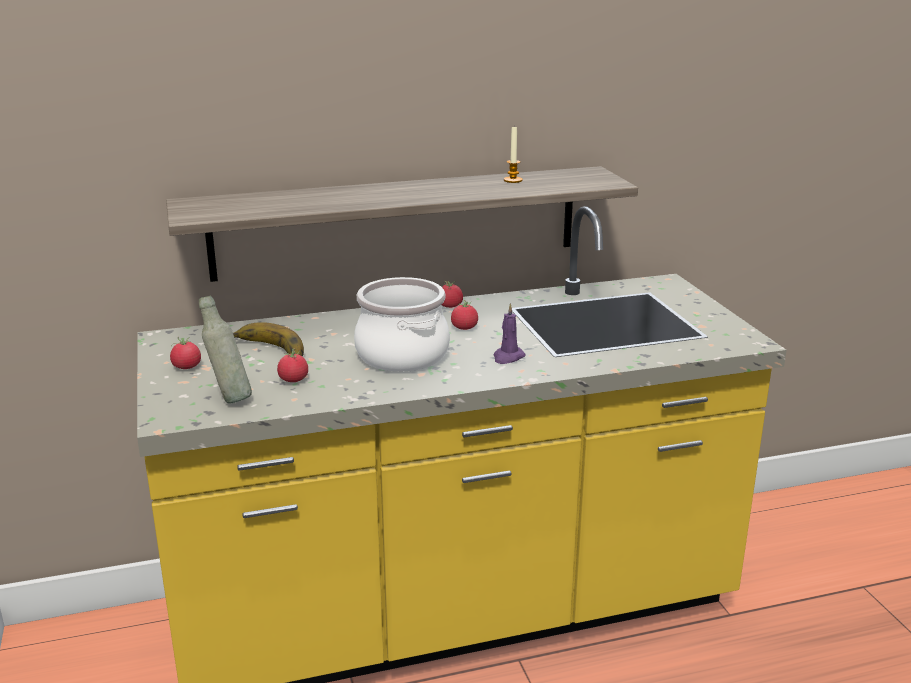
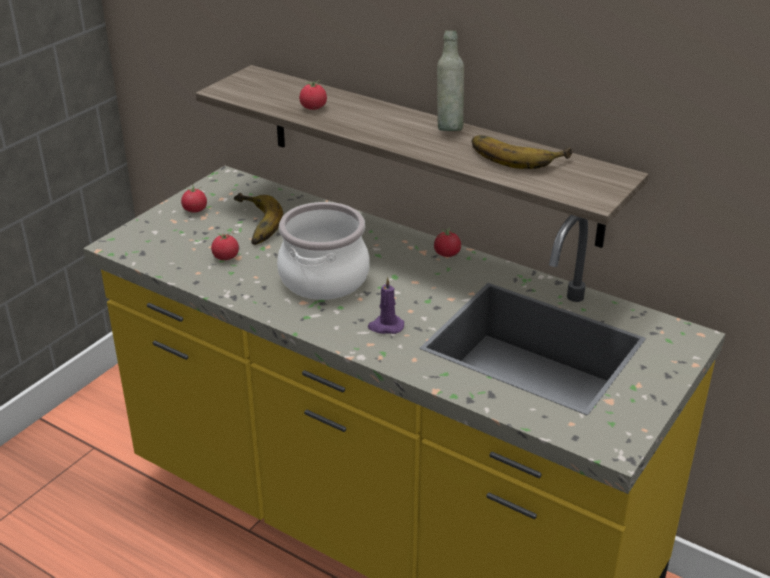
camera: 50 degrees right, 10 degrees up
grey bottle [199,295,252,404] -> grey bottle moved to [437,30,464,131]
tomato [451,300,478,330] -> tomato moved to [299,80,327,110]
candle [504,125,522,183] -> banana [472,135,573,169]

